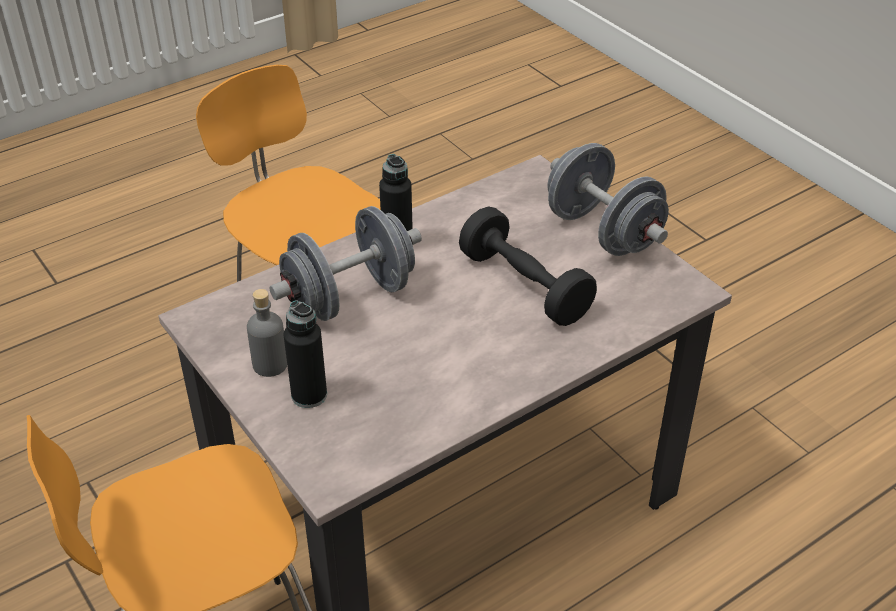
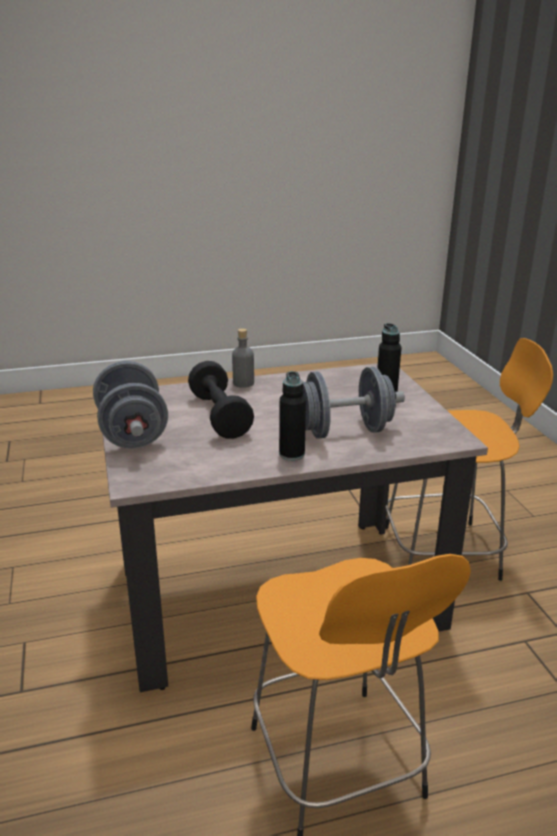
camera: 160 degrees left, 15 degrees down
grey bottle [247,289,287,377] -> grey bottle moved to [232,328,254,388]

